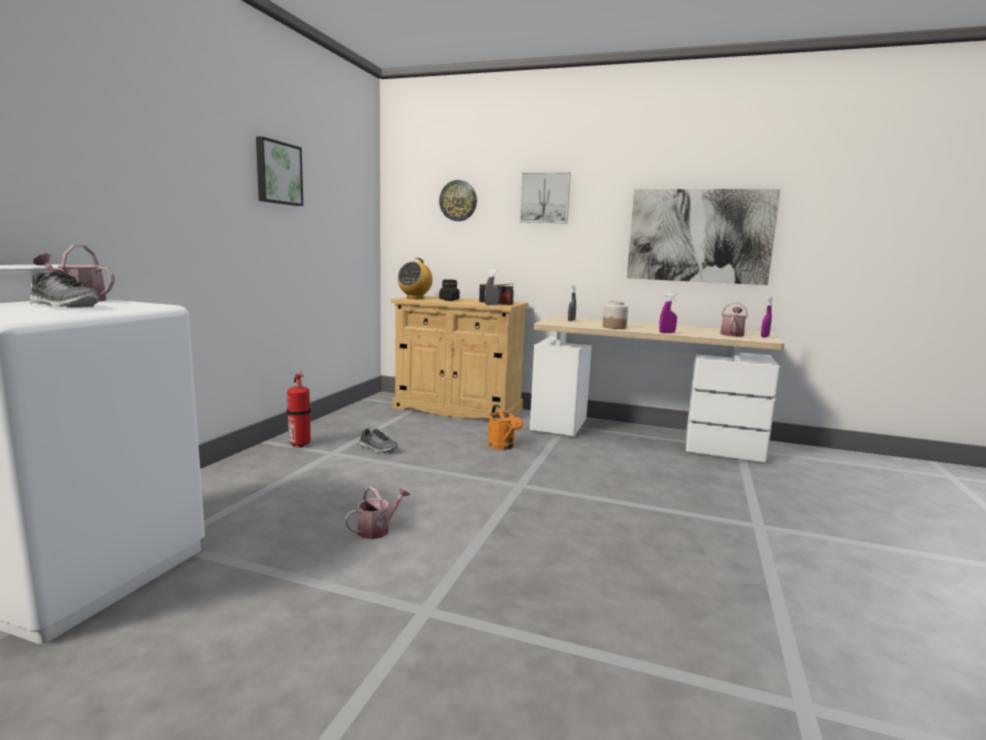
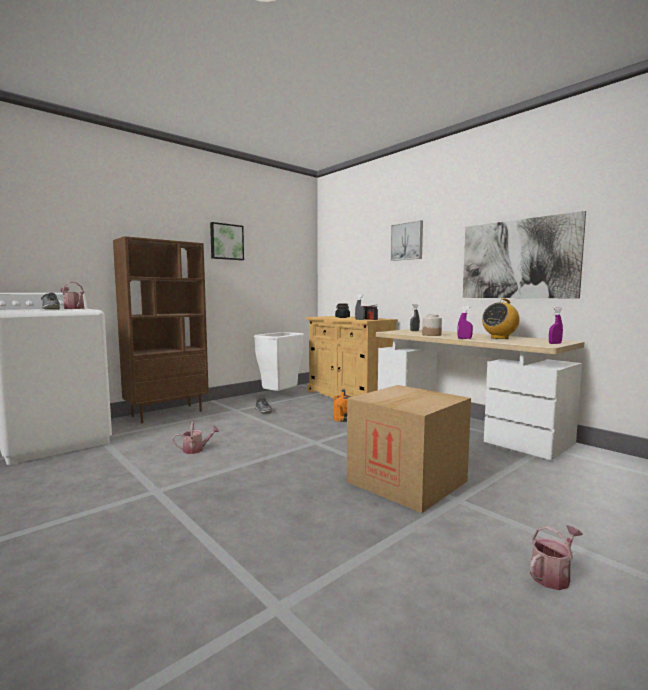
camera: 30 degrees right, 5 degrees down
fire extinguisher [287,368,311,447] -> none
radio [398,258,433,299] -> radio moved to [482,299,520,339]
wall clock [439,180,477,221] -> none
watering can [720,303,748,337] -> watering can moved to [530,525,583,590]
none -> brown bookcase [113,236,209,423]
none -> white trash can [254,332,304,391]
none -> cardboard box [347,385,471,513]

